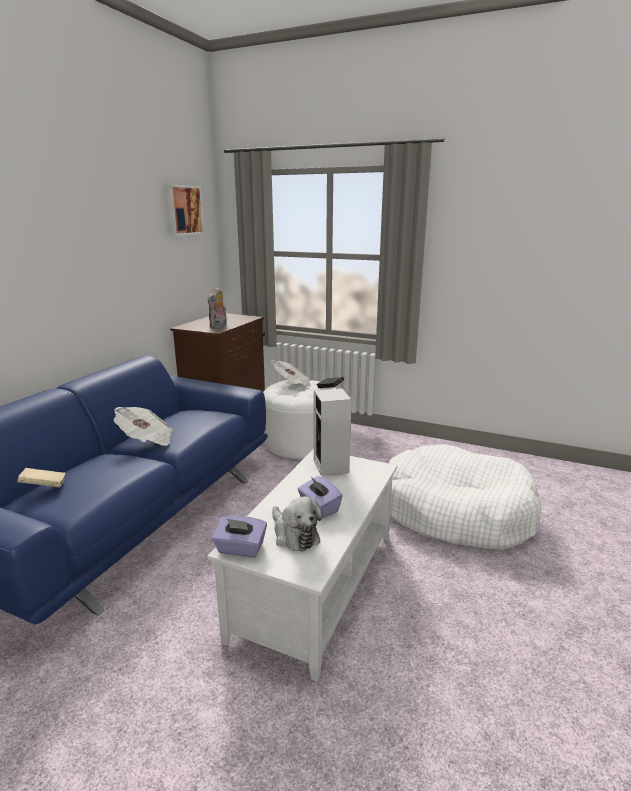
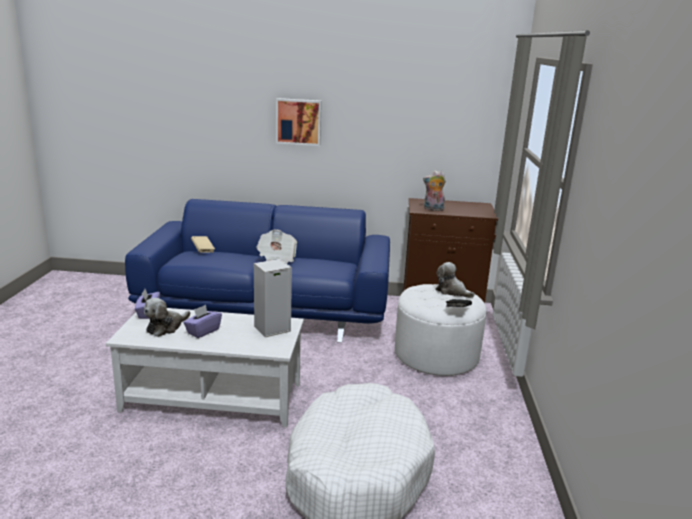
camera: 70 degrees right, 0 degrees up
picture [166,184,204,236] -> picture moved to [276,98,322,146]
newspaper [271,360,311,387] -> plush toy [435,262,475,298]

